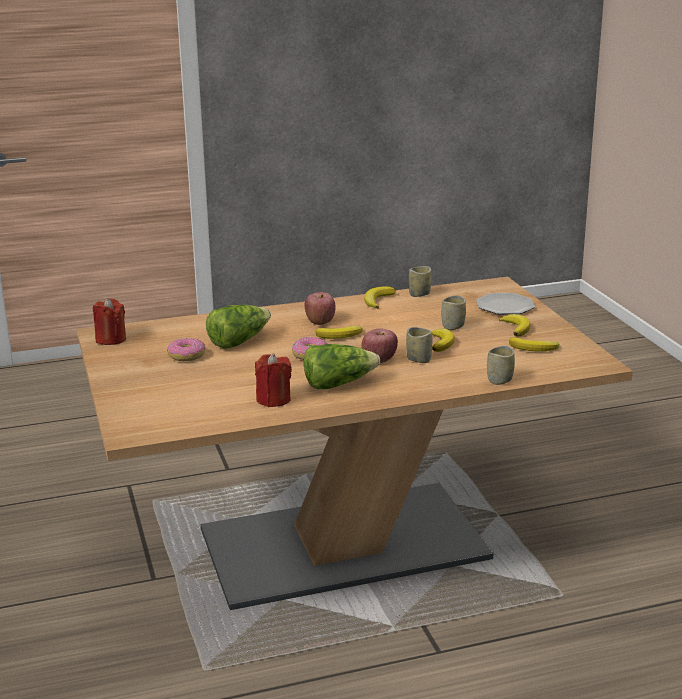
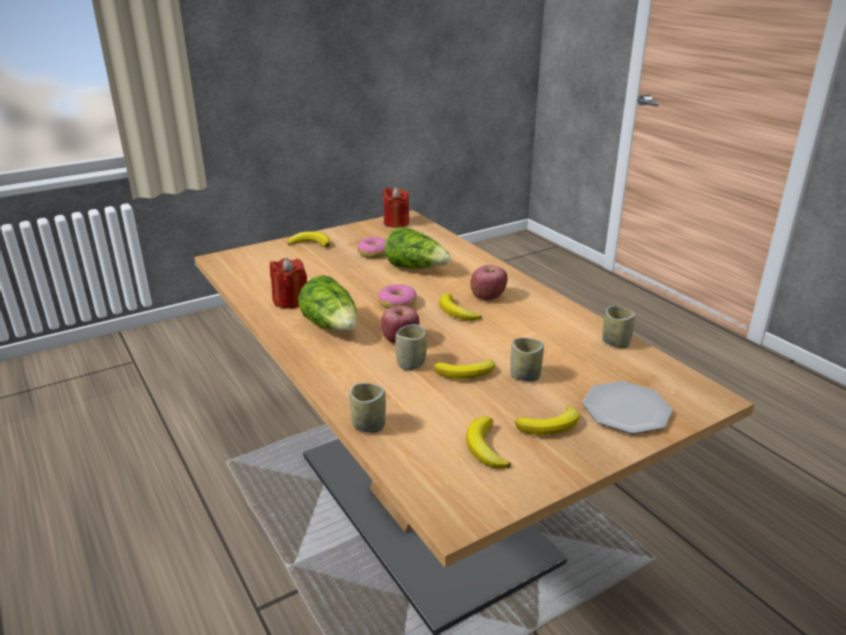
camera: 75 degrees right, 5 degrees up
banana [364,286,396,309] -> banana moved to [287,232,330,247]

